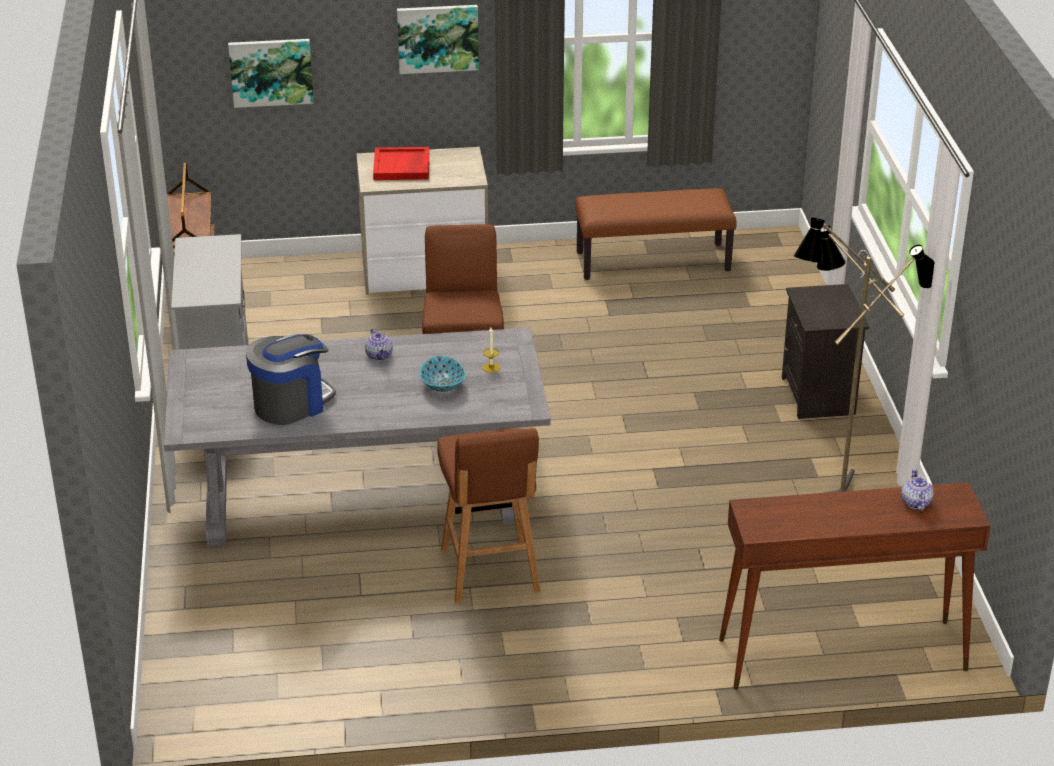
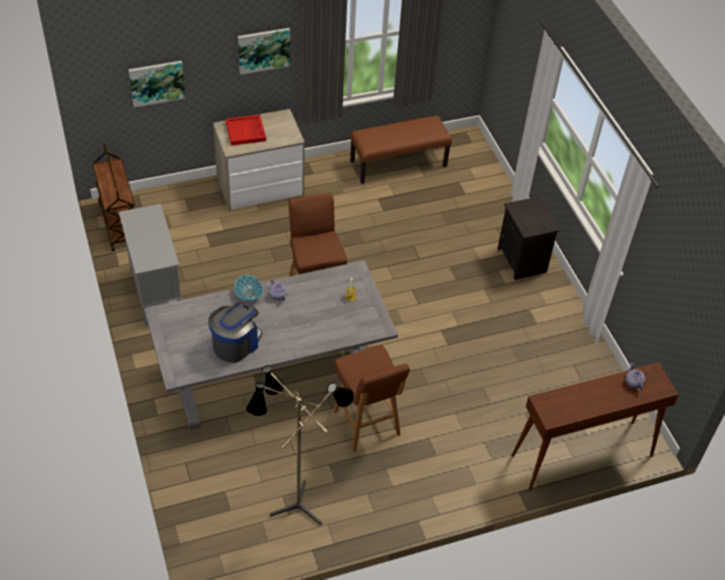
camera: 15 degrees left, 15 degrees up
bowl [420,356,466,392] -> bowl moved to [234,275,263,301]
floor lamp [794,218,935,493] -> floor lamp moved to [246,365,354,525]

